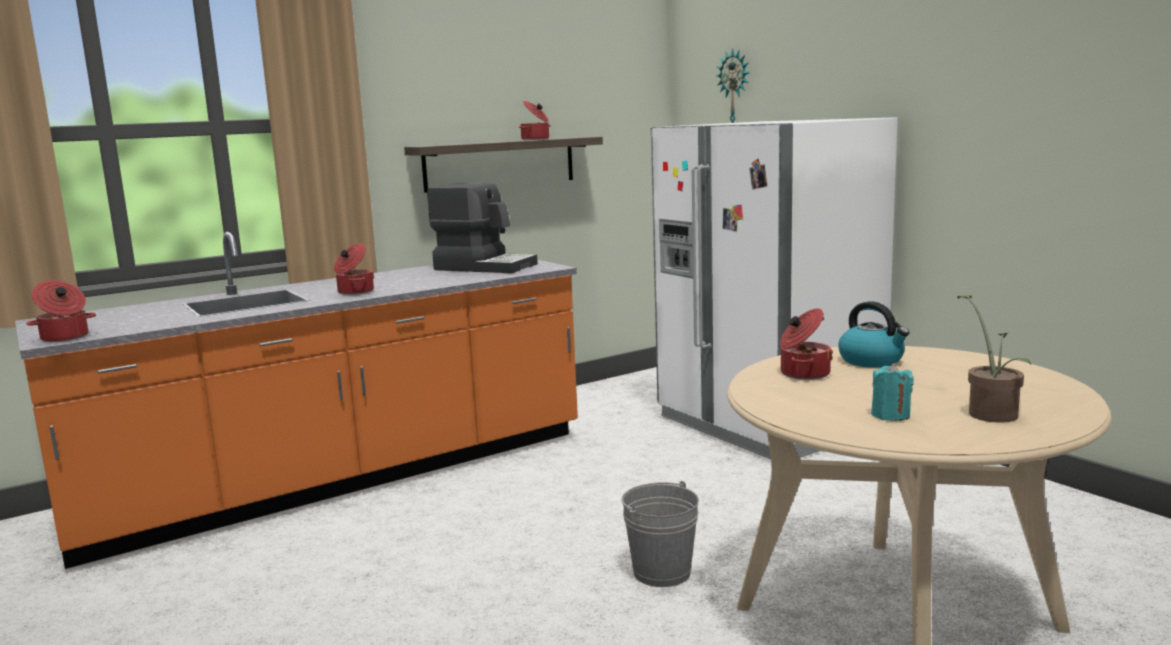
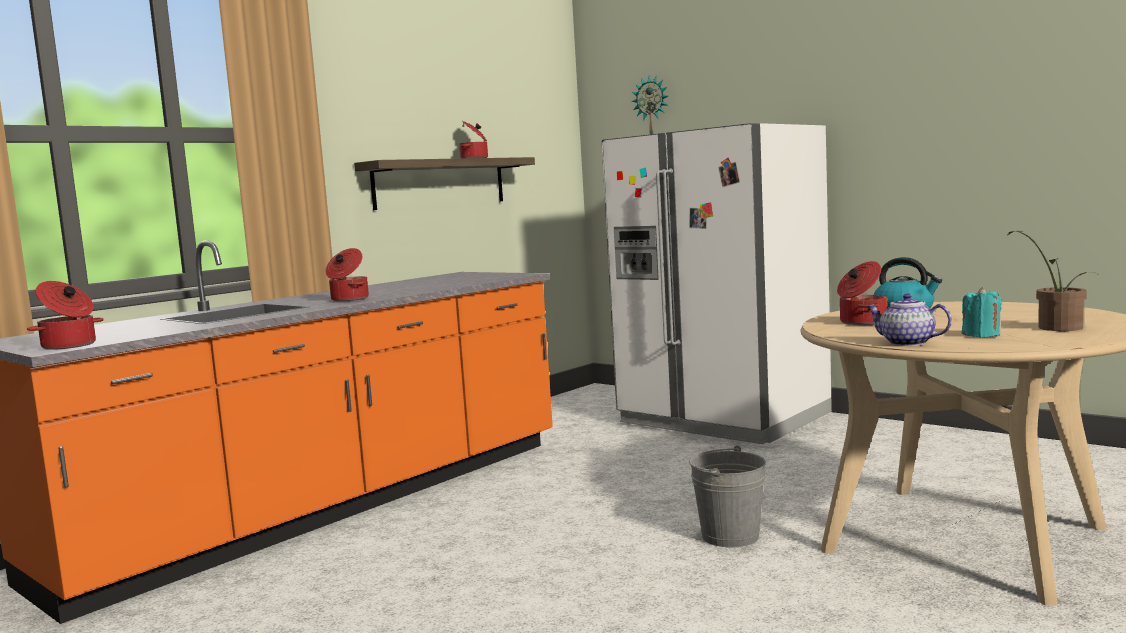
camera: 15 degrees left, 5 degrees down
coffee machine [427,183,538,273] -> none
none -> teapot [866,294,952,346]

